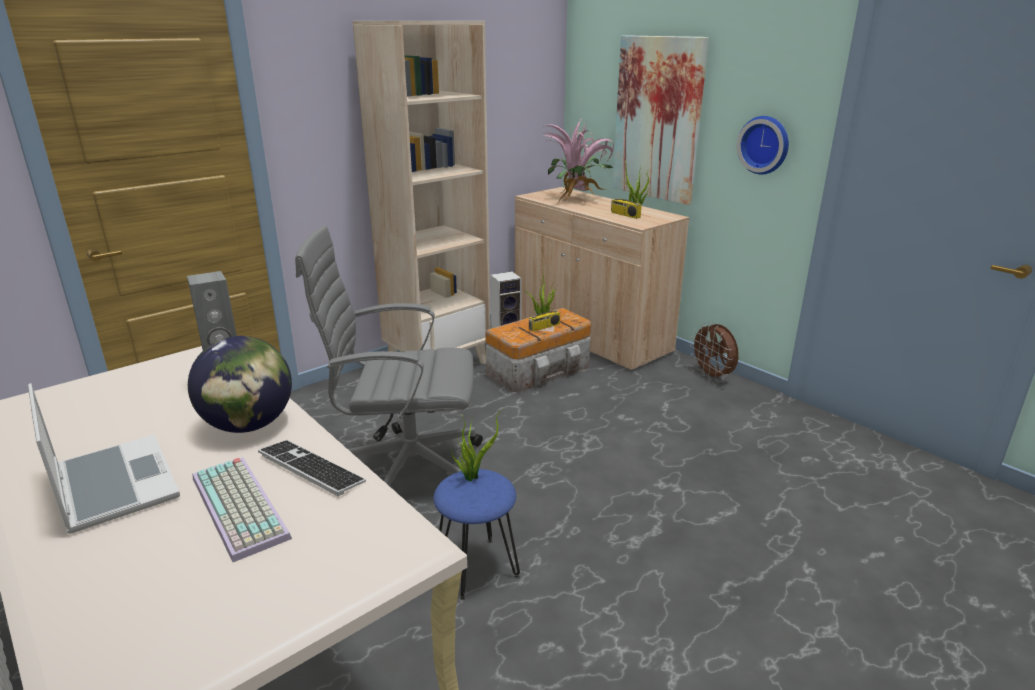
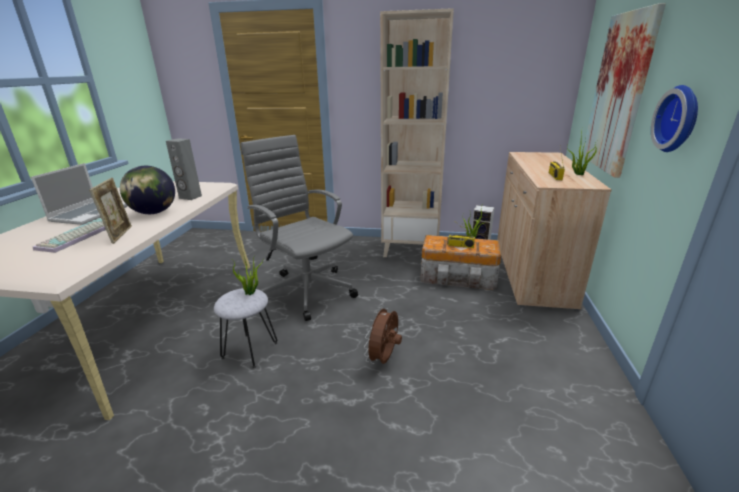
camera: 50 degrees right, 0 degrees up
keyboard [258,440,366,496] -> picture frame [89,178,132,244]
blue stool [434,469,520,600] -> grey stool [214,288,278,368]
potted plant [543,120,614,204] -> none
brown fan [690,323,739,381] -> brown fan moved to [364,305,402,364]

